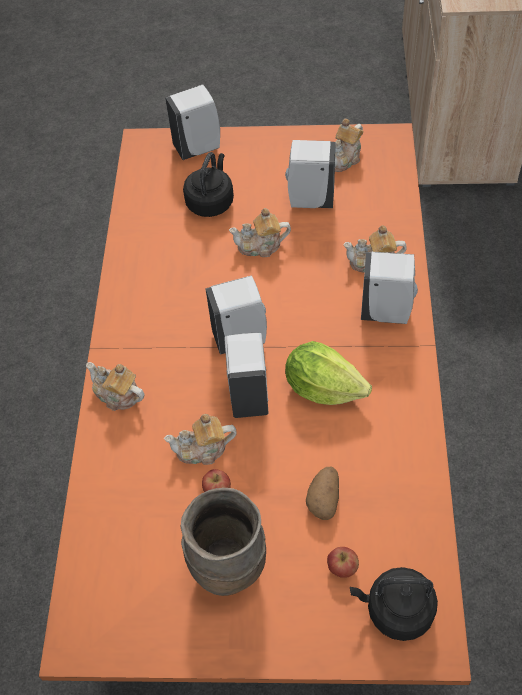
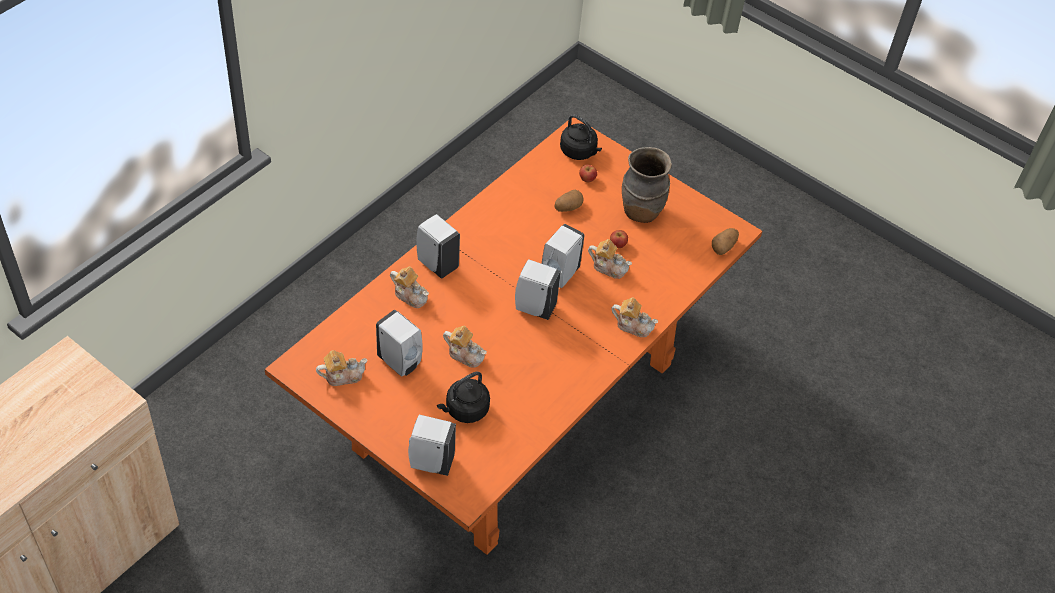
camera: 150 degrees left, 5 degrees down
teapot [86,362,145,411] -> teapot turned 45 degrees counterclockwise [611,297,658,337]
lettuce [285,341,372,405] -> none
none -> potato [712,228,739,255]

